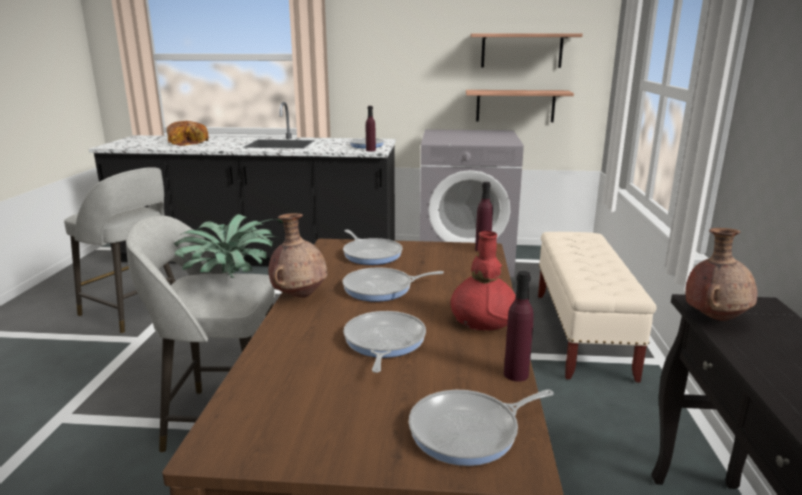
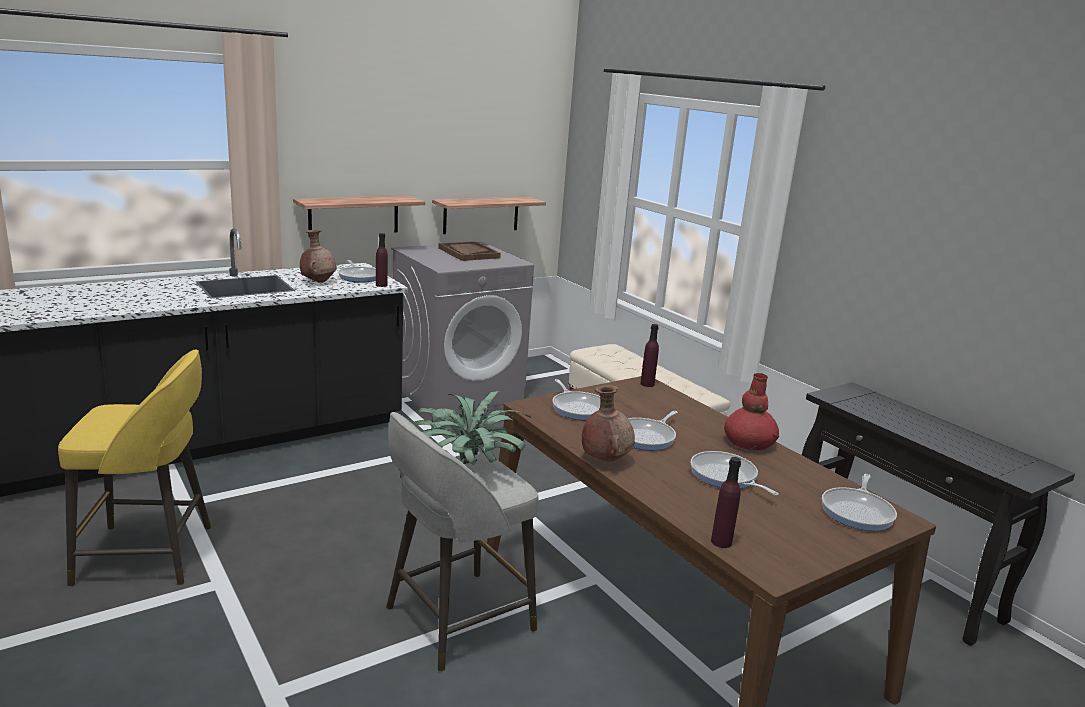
camera: 40 degrees left, 0 degrees up
grey stool [64,167,175,333] -> yellow stool [58,349,211,587]
bread [167,121,209,146] -> none
frying pan [343,230,402,265] -> frying pan turned 45 degrees clockwise [552,379,601,420]
shelf [470,33,583,68] -> shelf moved to [293,196,425,237]
purple bottle [504,271,534,382] -> purple bottle moved to [711,457,741,548]
brown vase [685,228,757,321] -> brown vase moved to [300,230,337,283]
none -> brown tray [438,241,501,261]

